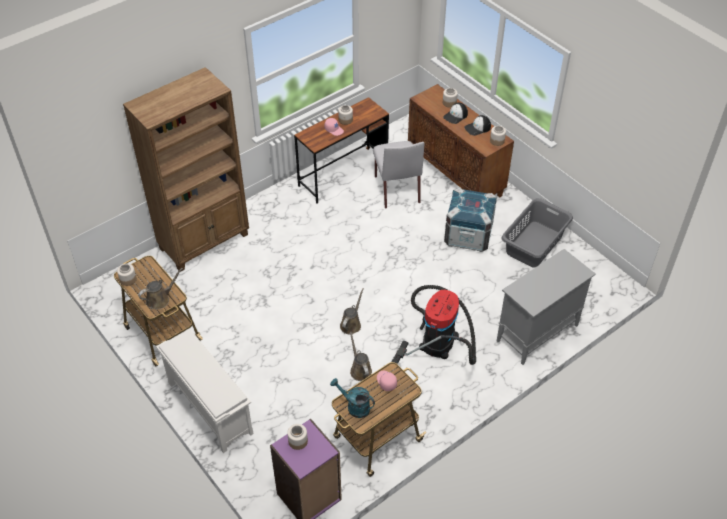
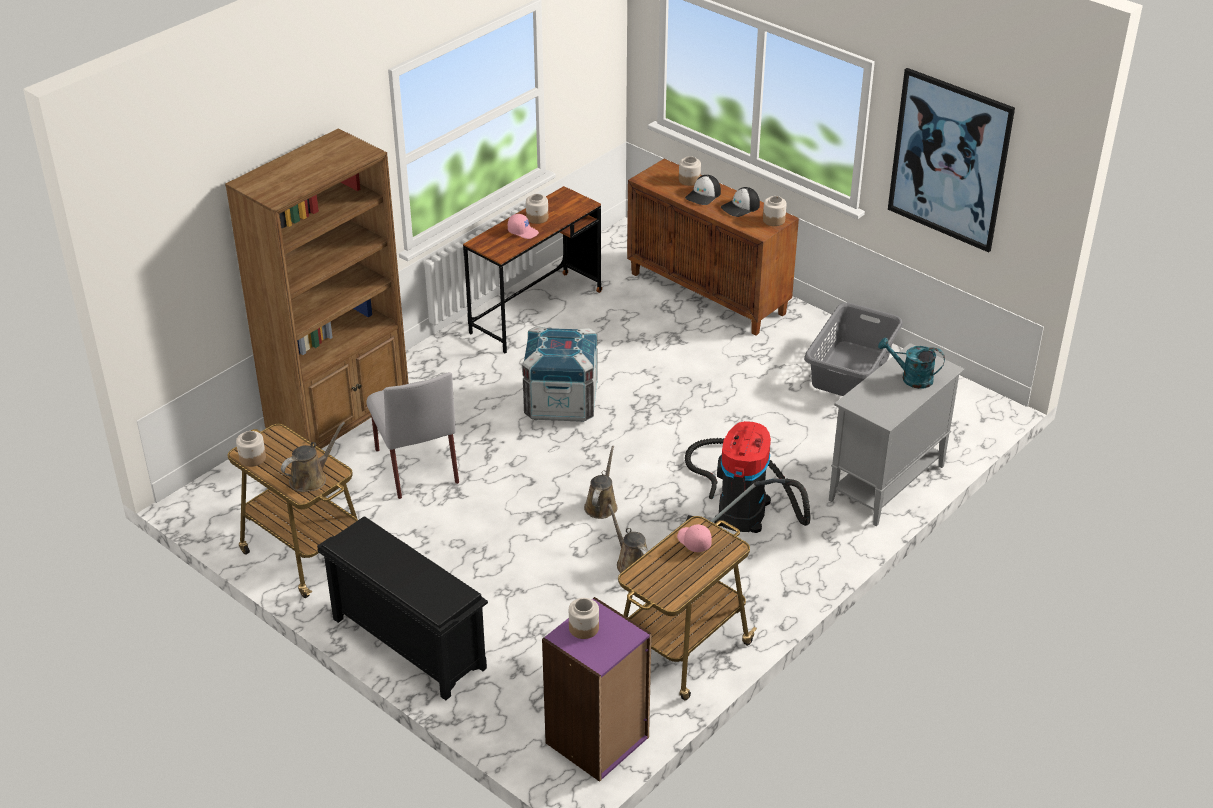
camera: 10 degrees left, 10 degrees down
white shoe rack [156,329,254,453] -> black shoe rack [317,516,488,700]
turquoise watering can [330,378,375,418] -> turquoise watering can moved to [878,337,945,389]
grey chair [373,141,425,208] -> grey chair moved to [366,372,459,499]
crate [444,188,497,252] -> crate moved to [522,326,598,422]
none -> picture [888,68,1015,252]

